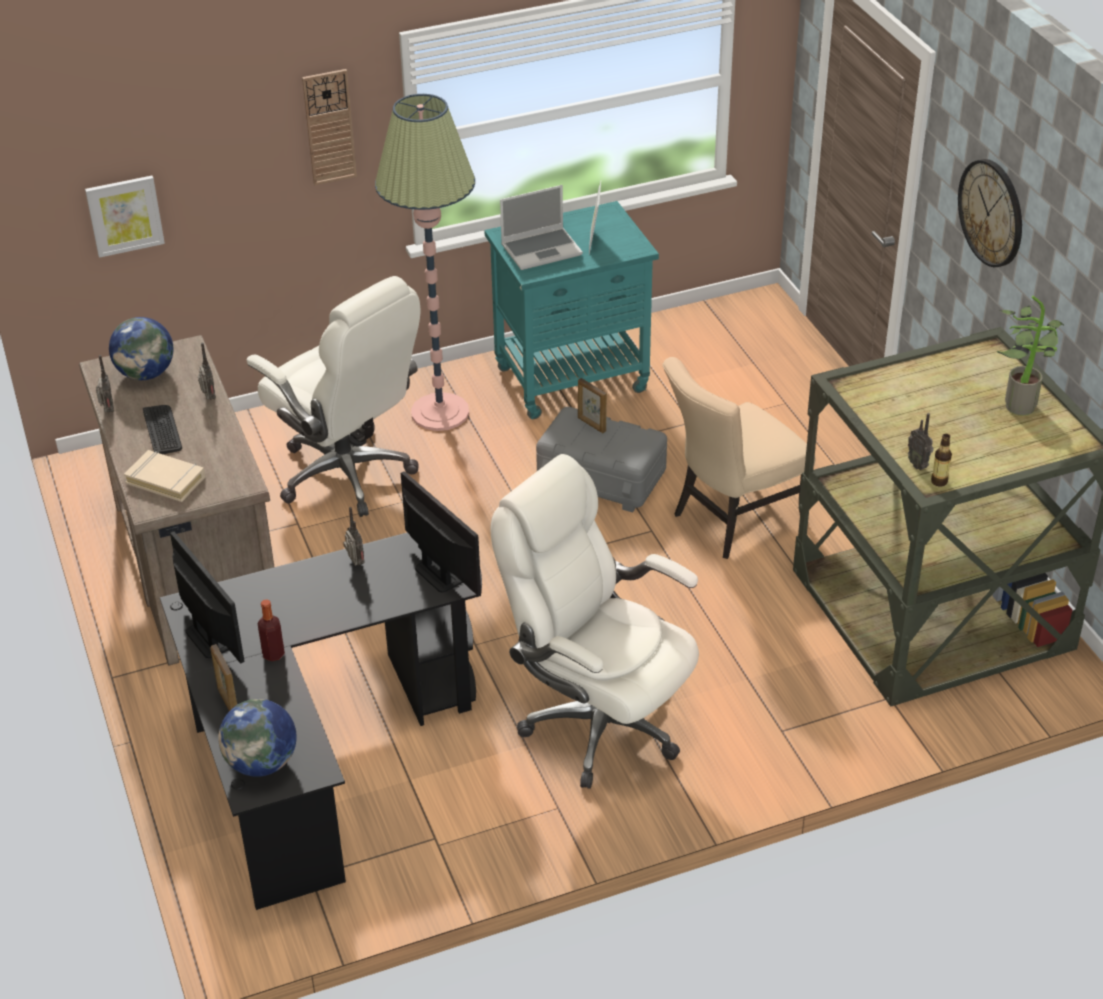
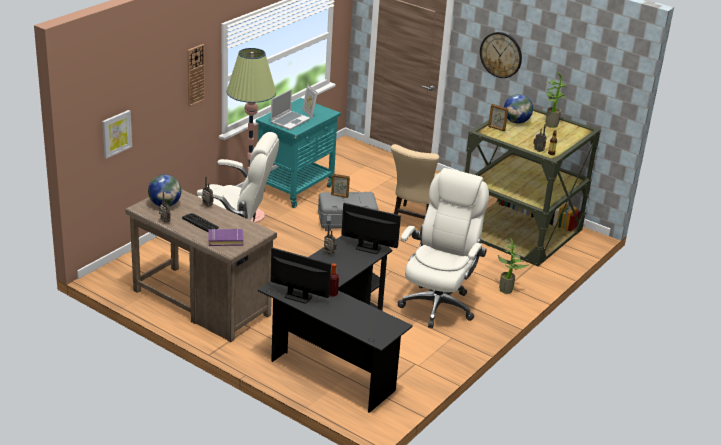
camera: 35 degrees left, 10 degrees down
beige book [124,450,205,502] -> purple book [209,228,243,246]
picture frame [210,644,237,711] -> picture frame moved to [488,104,508,131]
globe [218,699,297,777] -> globe moved to [504,94,533,124]
white office chair [491,454,699,789] -> white office chair turned 105 degrees clockwise [398,168,489,328]
none -> potted plant [498,237,528,294]

